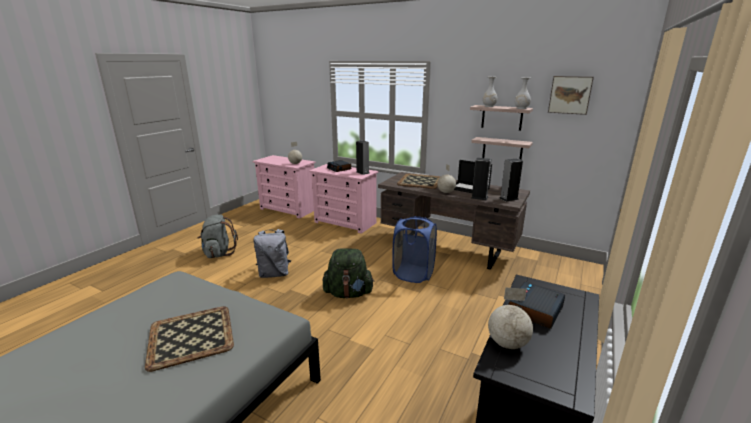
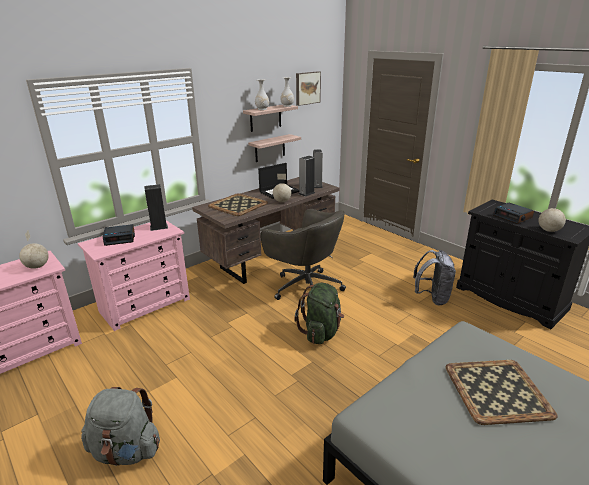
camera: 70 degrees left, 5 degrees up
grey backpack [253,229,291,278] -> grey backpack moved to [413,250,456,305]
blue laundry basket [392,216,437,283] -> grey office chair [260,209,346,300]

